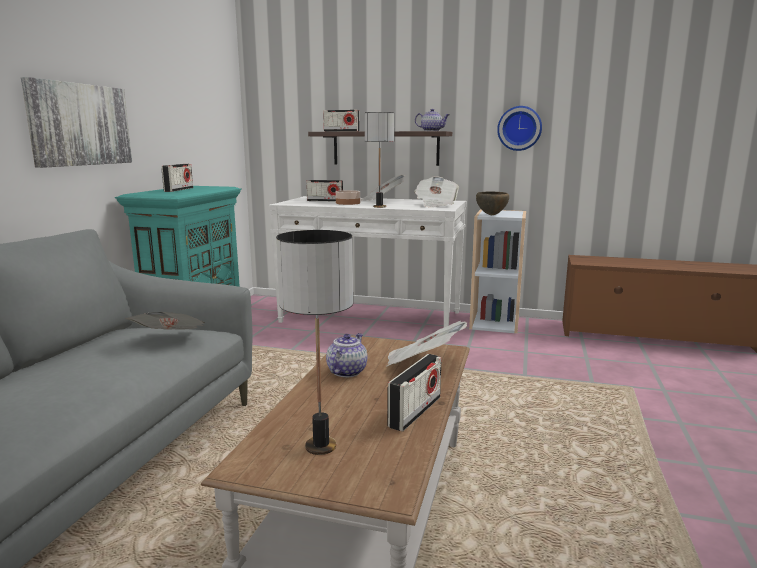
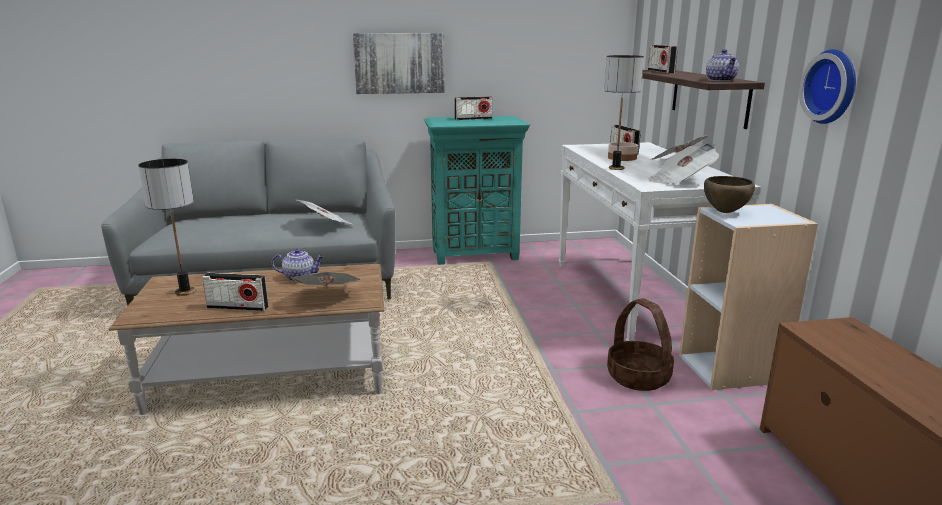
camera: 65 degrees right, 5 degrees up
none -> basket [607,298,674,391]

